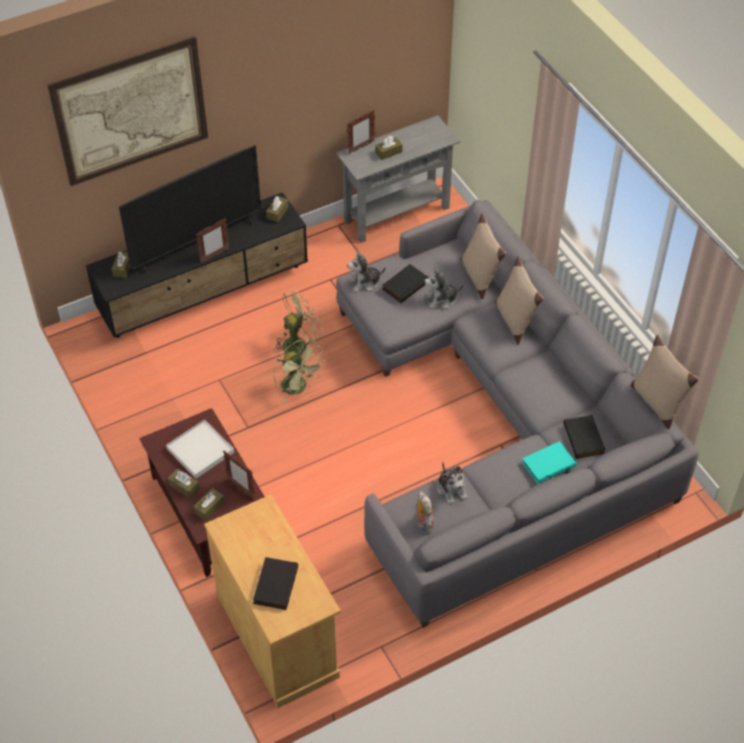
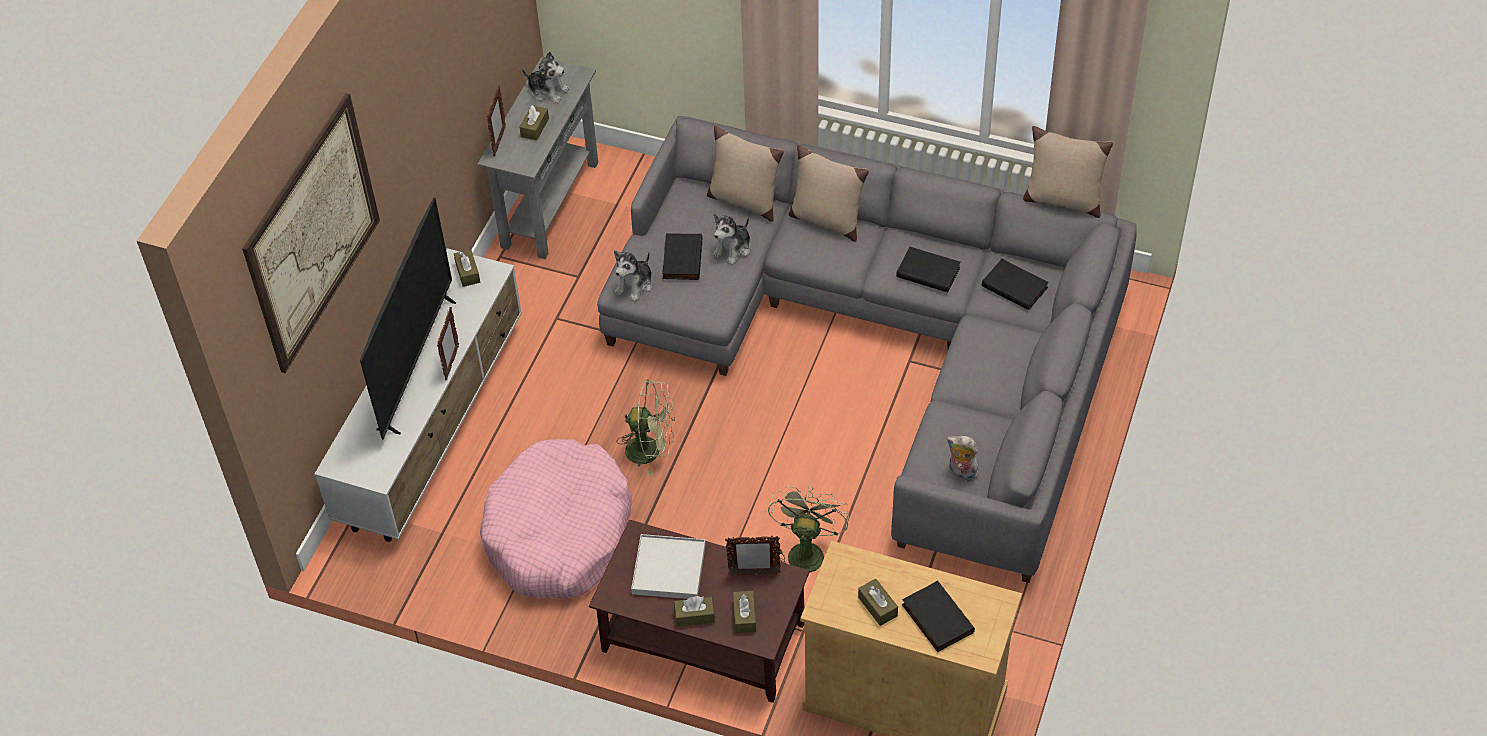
camera: 40 degrees left, 0 degrees up
black tv stand [86,192,308,338] -> white tv stand [314,248,522,542]
brown tissue box [112,251,130,278] -> brown tissue box moved to [858,579,898,626]
green fan [274,290,324,357] -> green fan moved to [768,486,849,573]
plush toy [437,462,468,505] -> plush toy moved to [522,52,569,103]
turquoise book [522,441,576,484] -> none
none -> pink dog bed [480,439,632,599]
none -> black book [896,247,961,292]

